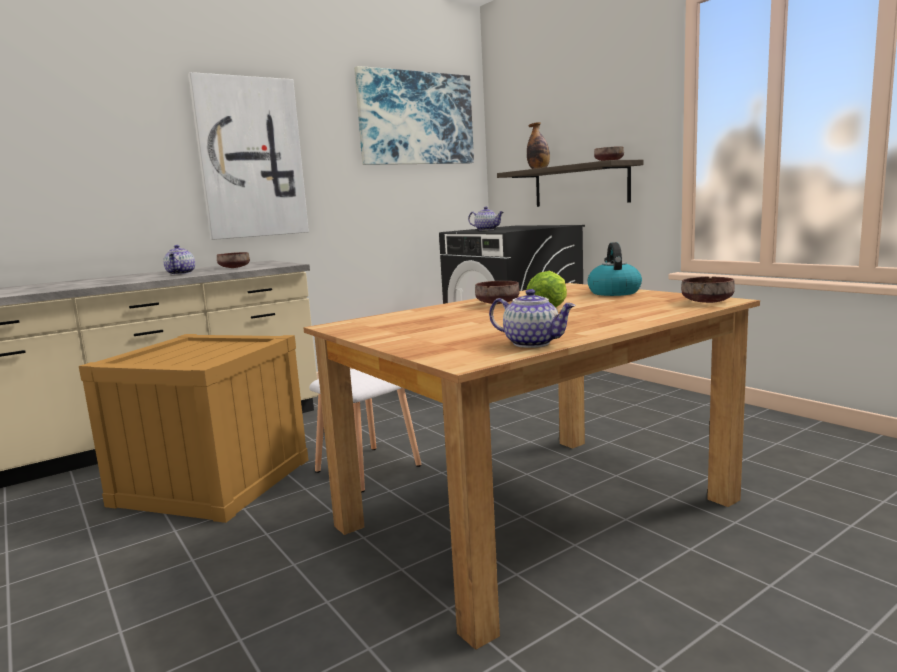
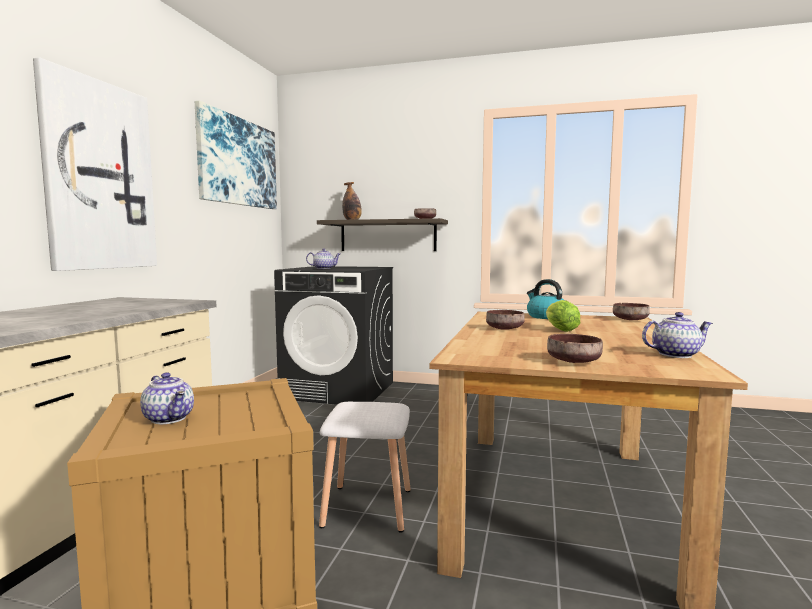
camera: 40 degrees left, 5 degrees down
teapot [163,245,195,275] -> teapot moved to [140,372,194,424]
brown bowl [217,252,250,268] -> brown bowl moved to [547,334,603,363]

